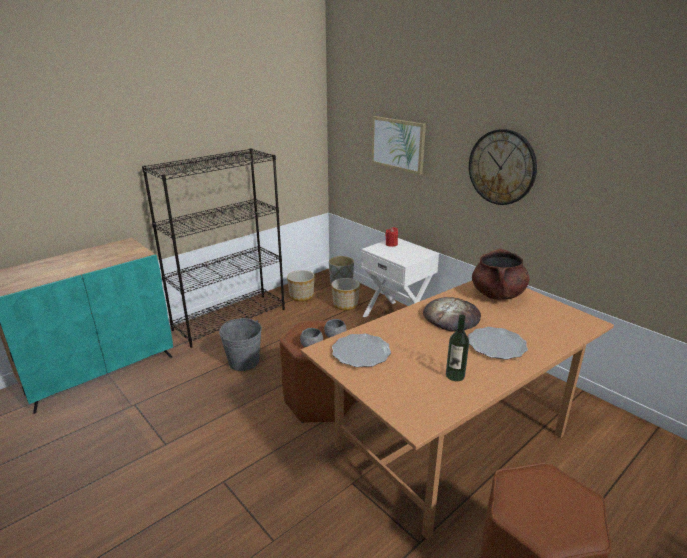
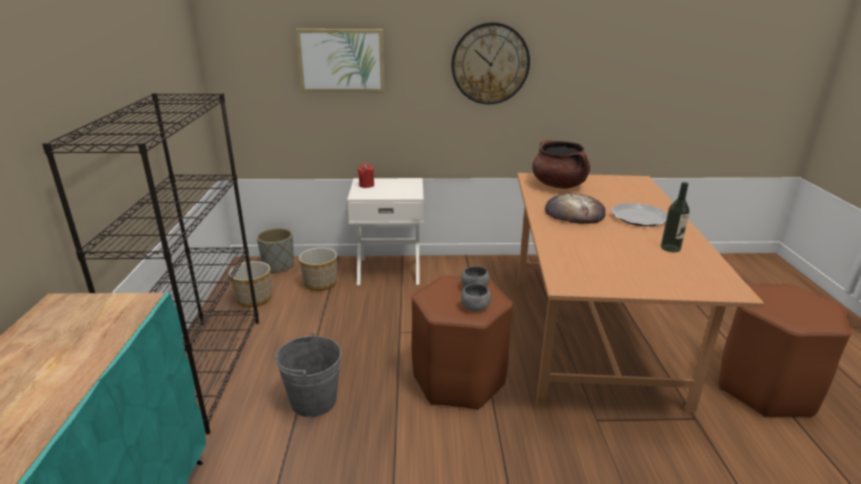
camera: 50 degrees left, 0 degrees up
plate [332,334,391,367] -> none

